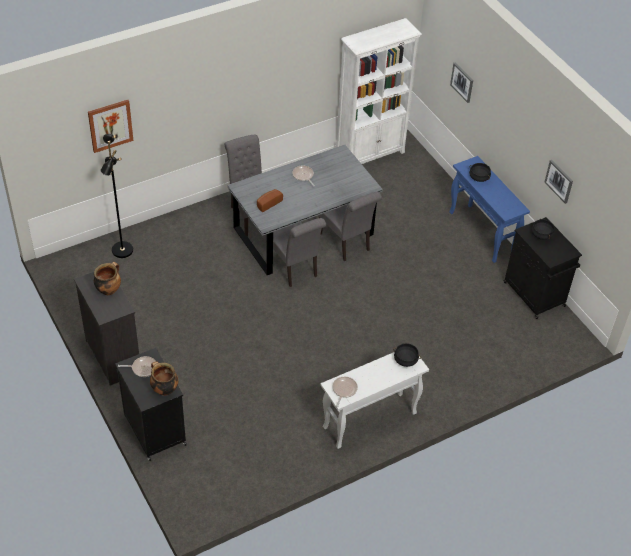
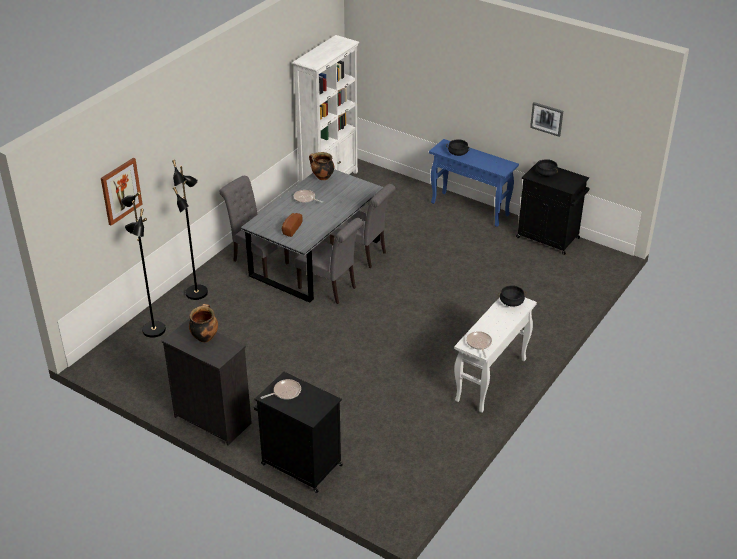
camera: 25 degrees left, 10 degrees down
cooking pot [150,361,178,396] -> cooking pot moved to [309,152,334,180]
picture [450,63,473,103] -> none
none -> black floor lamp [172,160,208,300]

